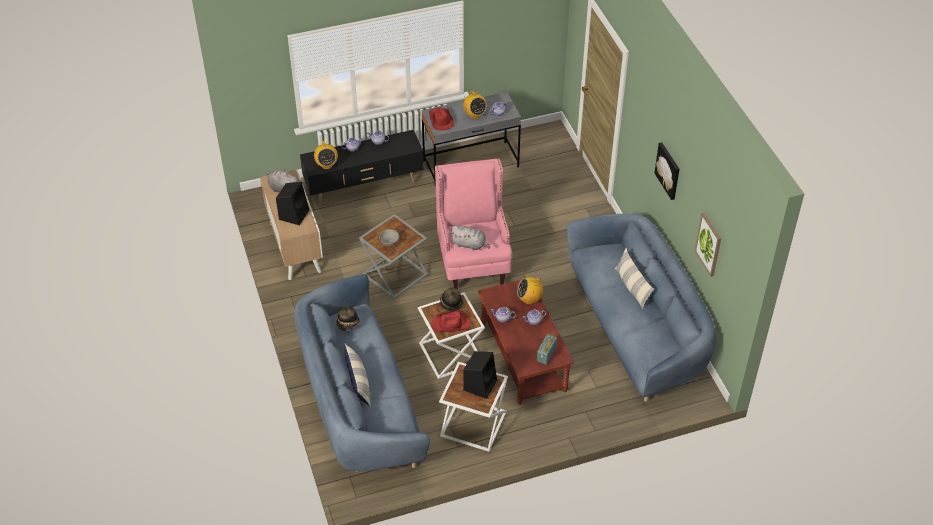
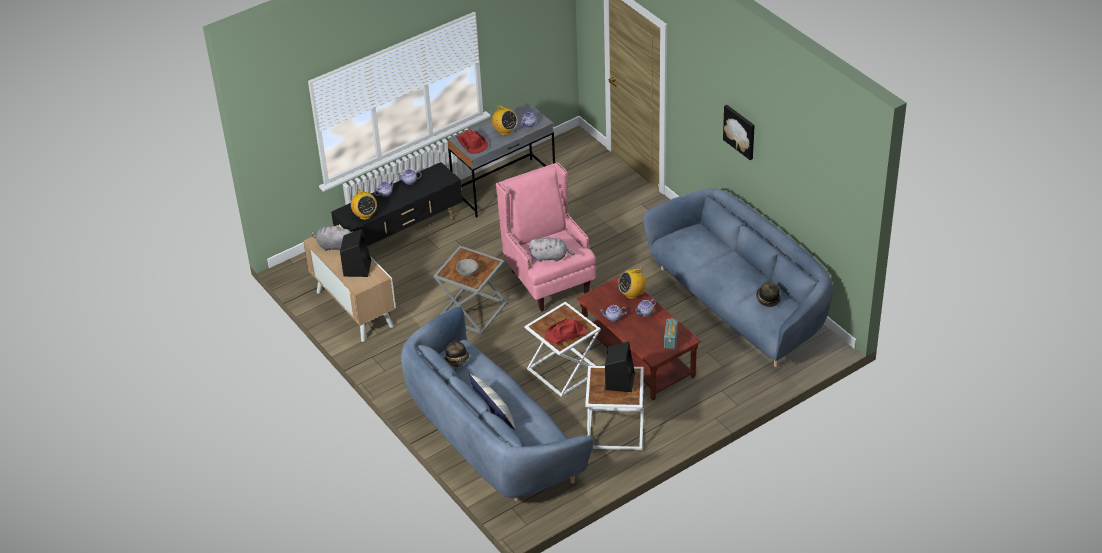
camera: 15 degrees left, 5 degrees down
hat [440,288,463,311] -> hat moved to [756,282,781,307]
pillow [615,248,654,309] -> none
picture [695,213,721,277] -> none

